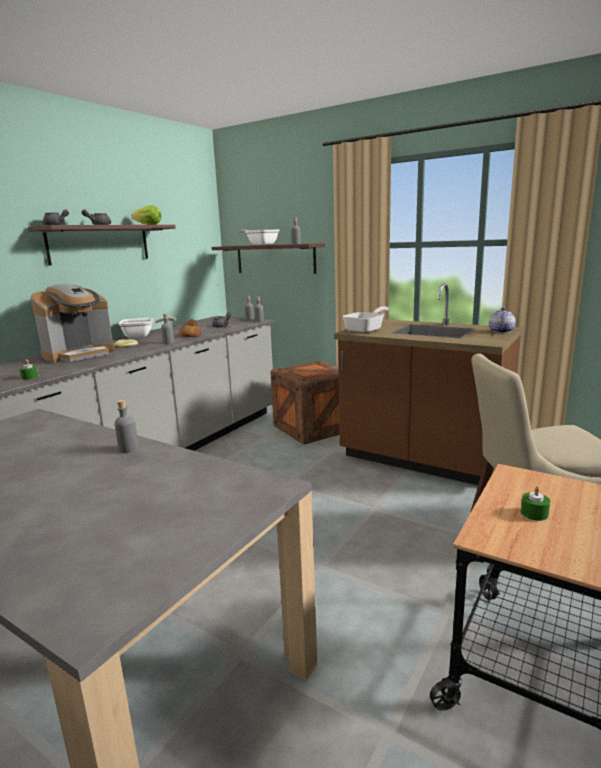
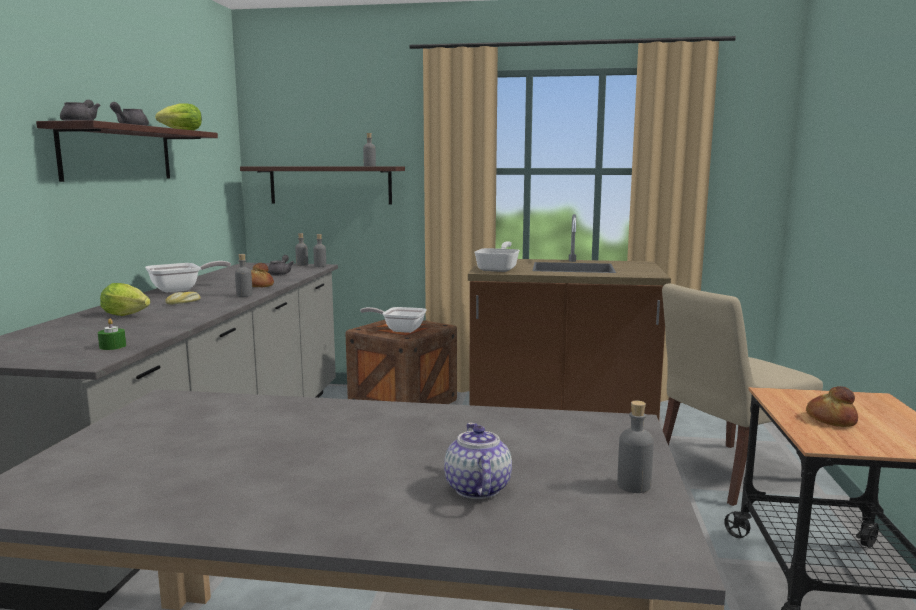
camera: 25 degrees left, 5 degrees down
coffee machine [30,284,114,363] -> lettuce [100,283,150,316]
grey bottle [114,400,139,453] -> grey bottle moved to [617,401,654,493]
frying pan [238,230,279,245] -> frying pan moved to [360,307,427,333]
teapot [489,307,515,333] -> teapot moved to [444,423,512,499]
green candle [521,486,550,521] -> bread [806,386,858,427]

